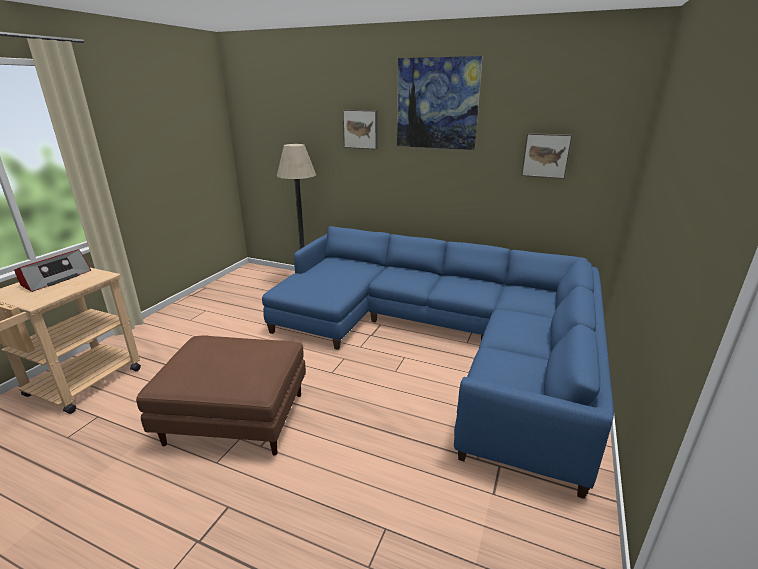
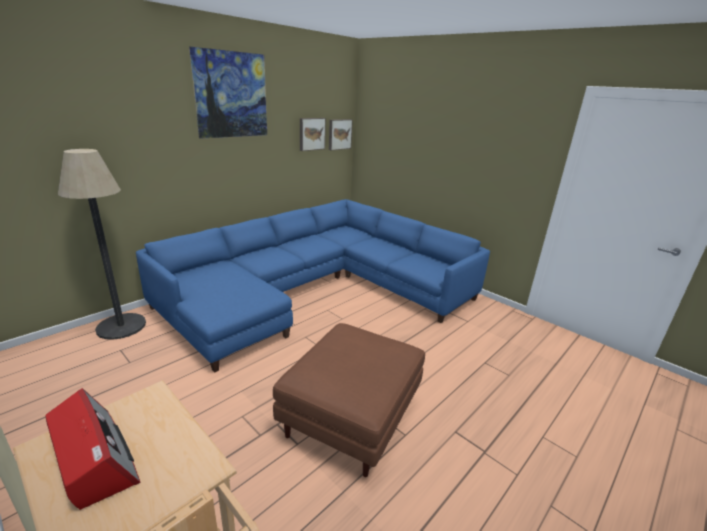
camera: 70 degrees left, 0 degrees up
picture [343,110,378,149] -> picture moved to [329,119,353,150]

